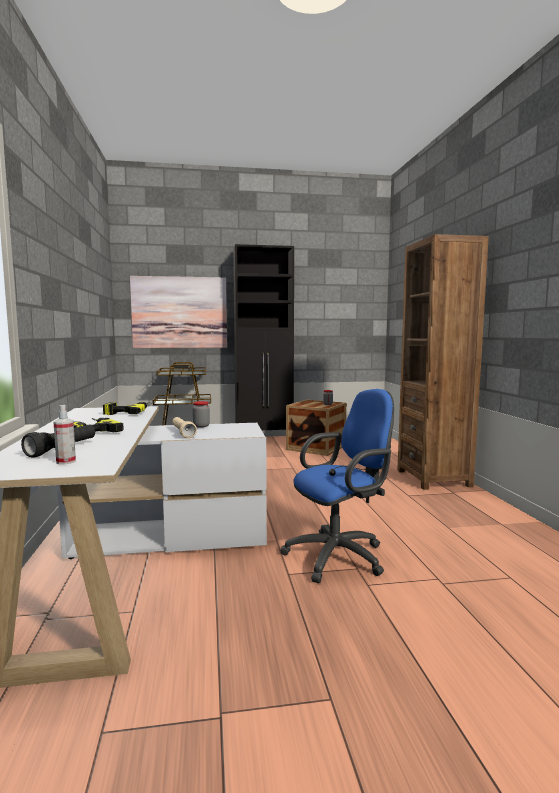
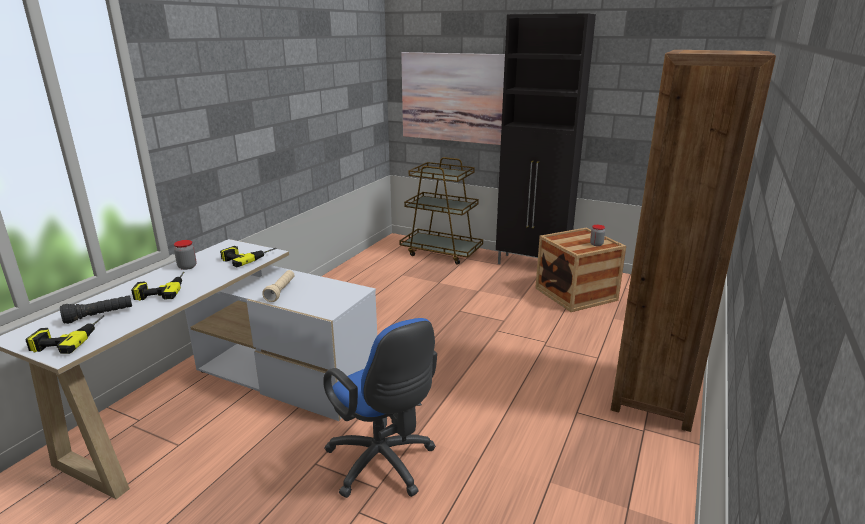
camera: 35 degrees right, 15 degrees up
spray bottle [54,405,76,464] -> power drill [25,315,104,354]
jar [192,401,210,428] -> jar moved to [174,240,196,270]
blue office chair [280,389,394,583] -> blue office chair turned 45 degrees clockwise [323,318,437,498]

